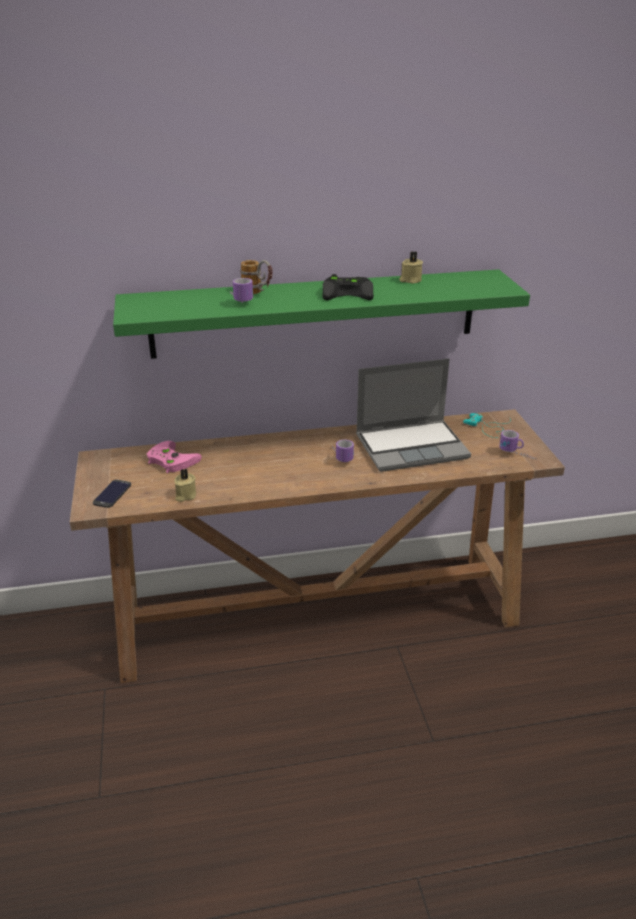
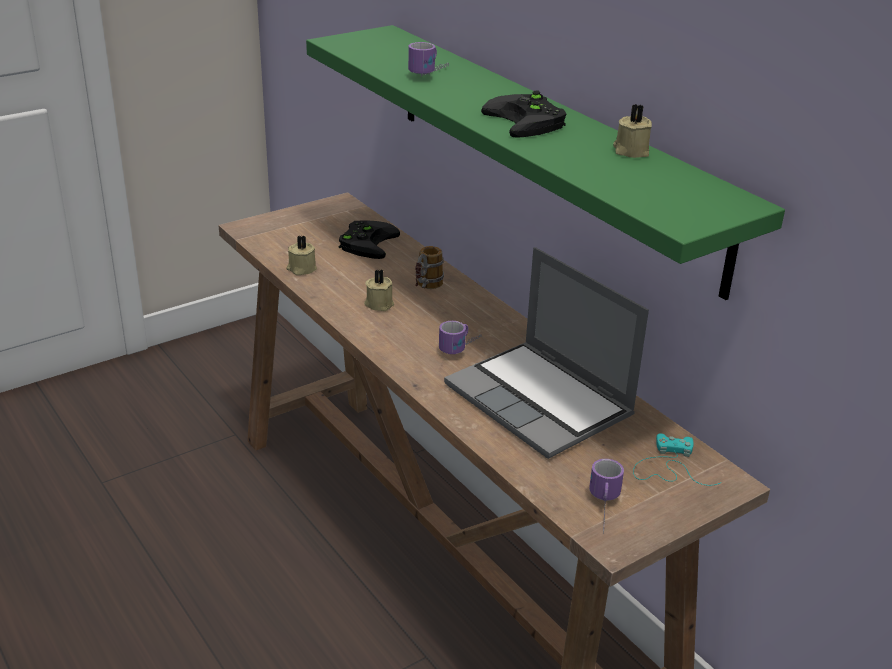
camera: 65 degrees right, 0 degrees up
phone [93,479,131,508] -> none
pink game controller [146,441,202,473] -> black game controller [339,221,400,259]
mug [240,260,272,294] -> mug moved to [415,246,444,289]
none -> beige candle [364,270,394,311]

